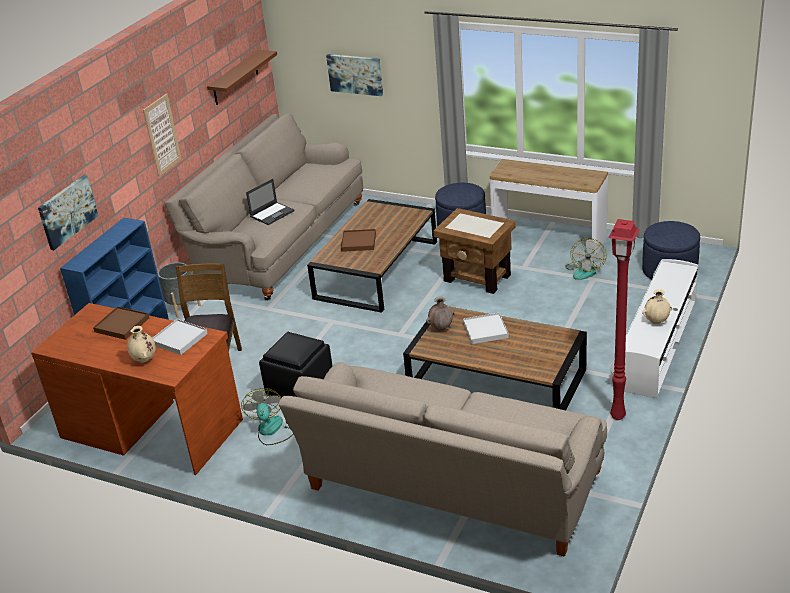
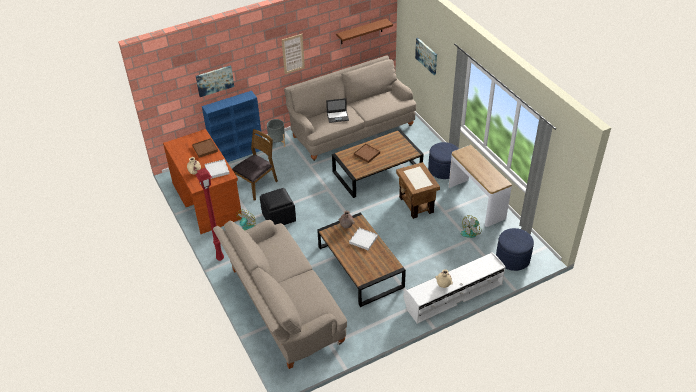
camera: 35 degrees right, 10 degrees up
red floor lamp [608,219,640,420] -> red floor lamp moved to [195,168,224,261]

